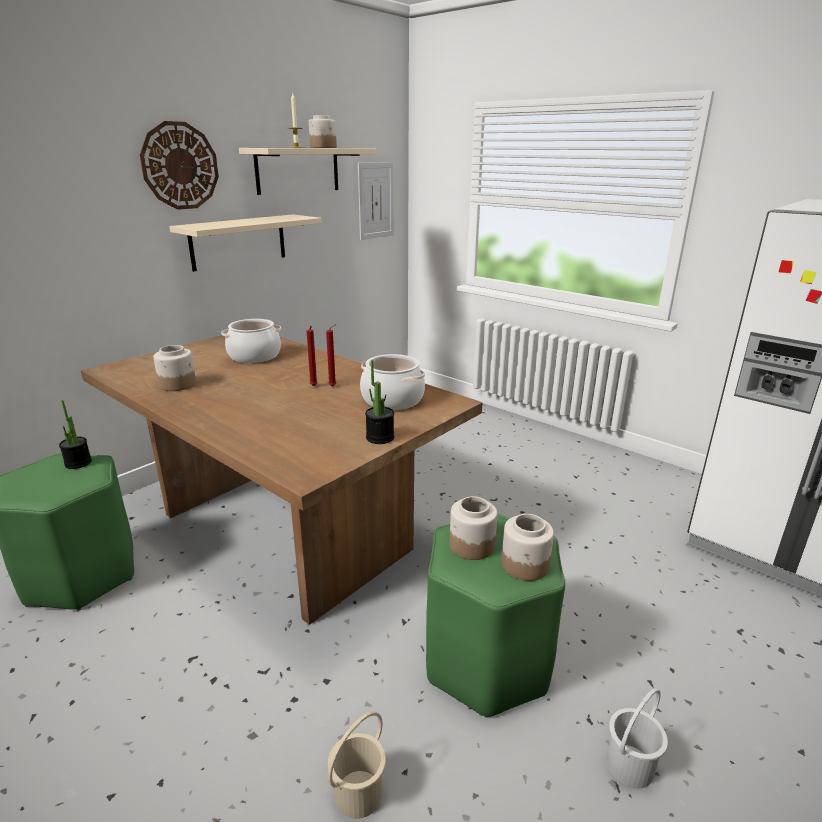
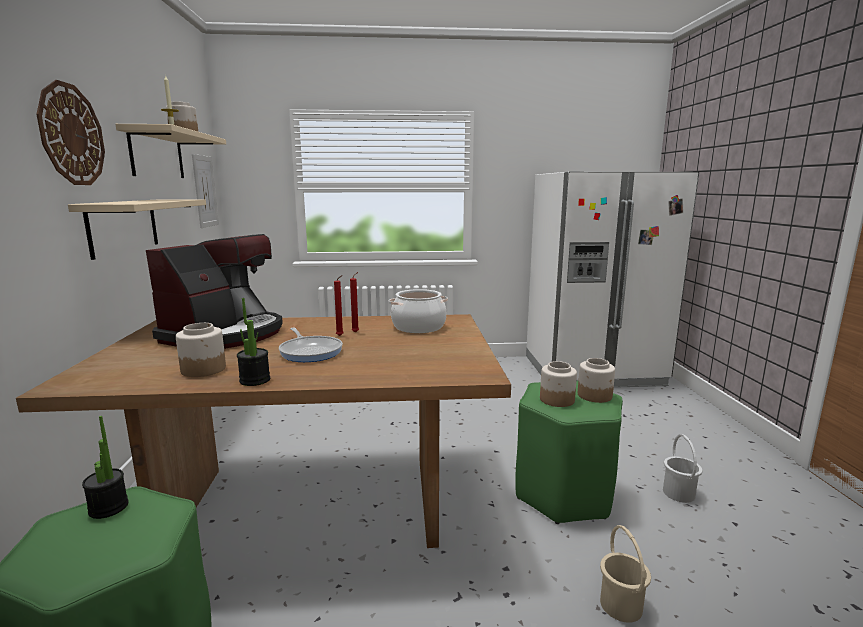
camera: 45 degrees left, 10 degrees down
cooking pot [221,319,282,363] -> coffee machine [146,234,283,349]
potted plant [365,360,394,444] -> potted plant moved to [237,298,270,386]
none -> frying pan [279,328,343,362]

